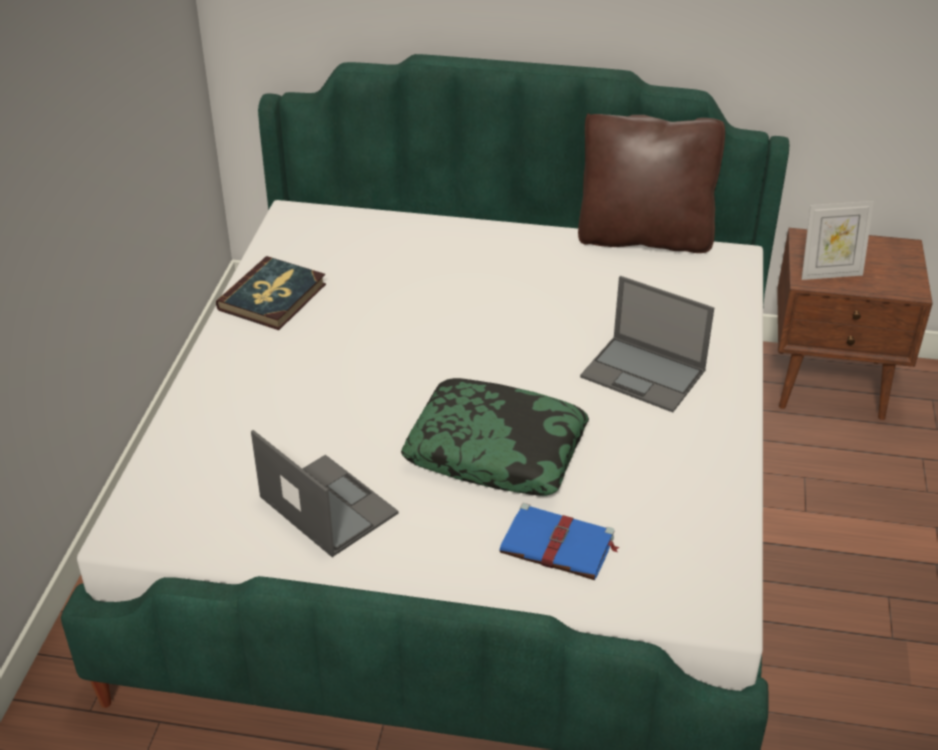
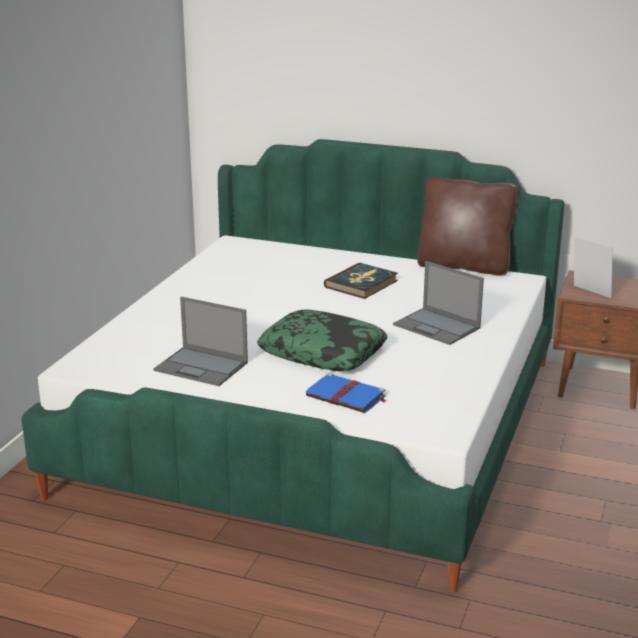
camera: 10 degrees right, 15 degrees down
book [216,256,326,330] -> book moved to [324,263,398,299]
laptop [251,430,398,557] -> laptop turned 150 degrees clockwise [153,297,248,386]
picture frame [801,201,874,280] -> picture frame turned 135 degrees counterclockwise [574,236,613,298]

